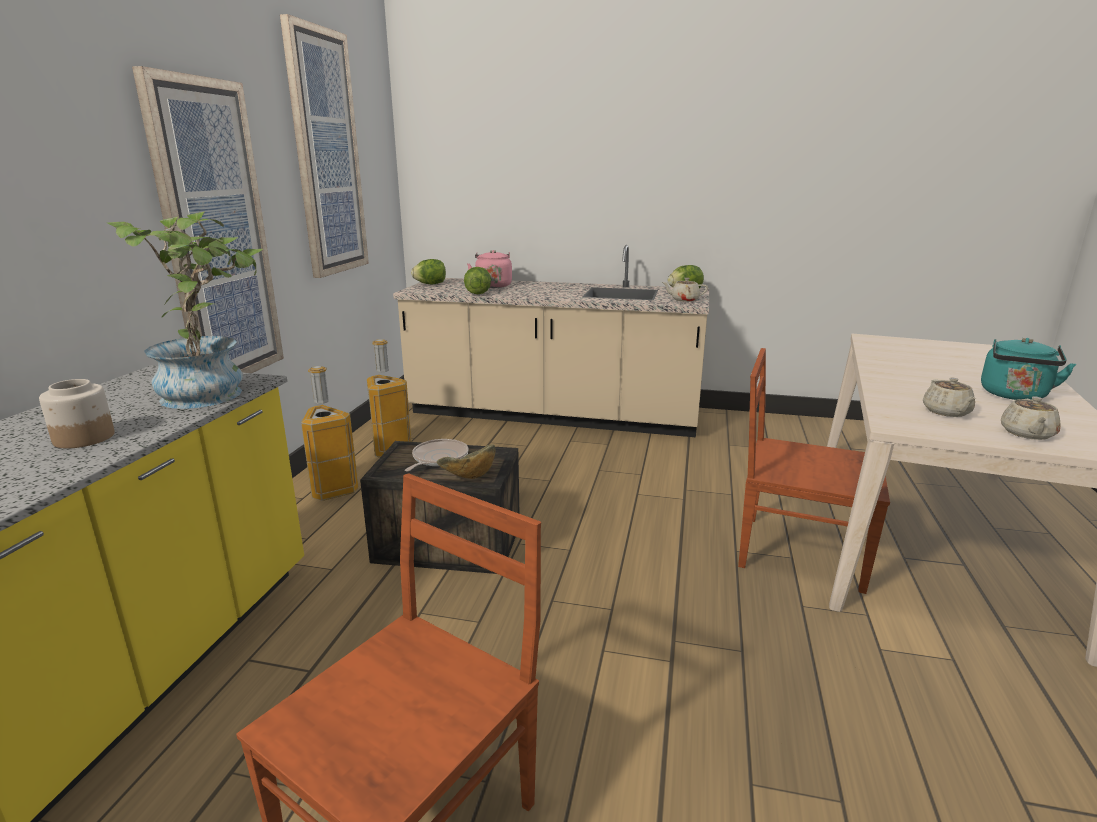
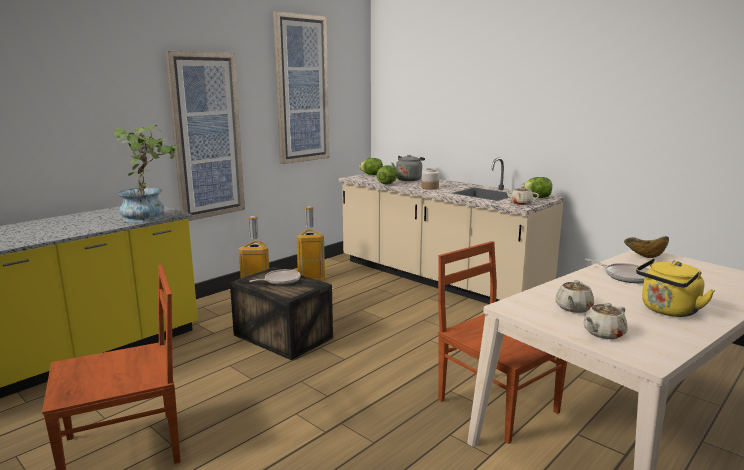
camera: 30 degrees right, 5 degrees down
jar [39,379,115,448] -> jar moved to [421,168,439,190]
bowl [437,444,495,479] -> bowl moved to [624,236,669,258]
pink kettle [467,250,512,288] -> grey kettle [391,155,425,181]
turquoise kettle [981,338,1076,400] -> yellow kettle [636,258,715,317]
none -> frying pan [584,259,649,283]

